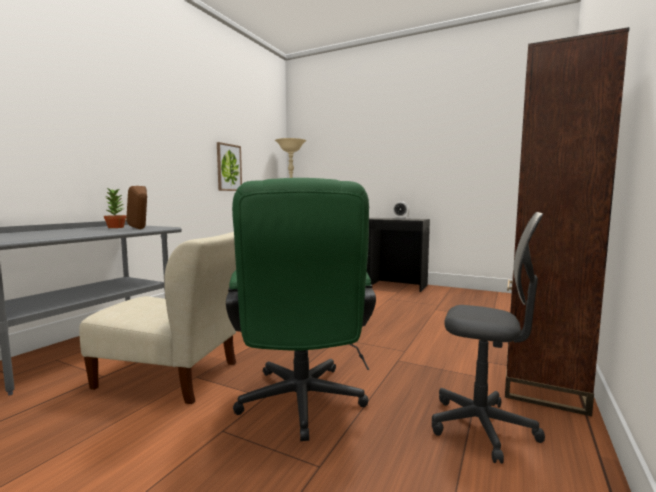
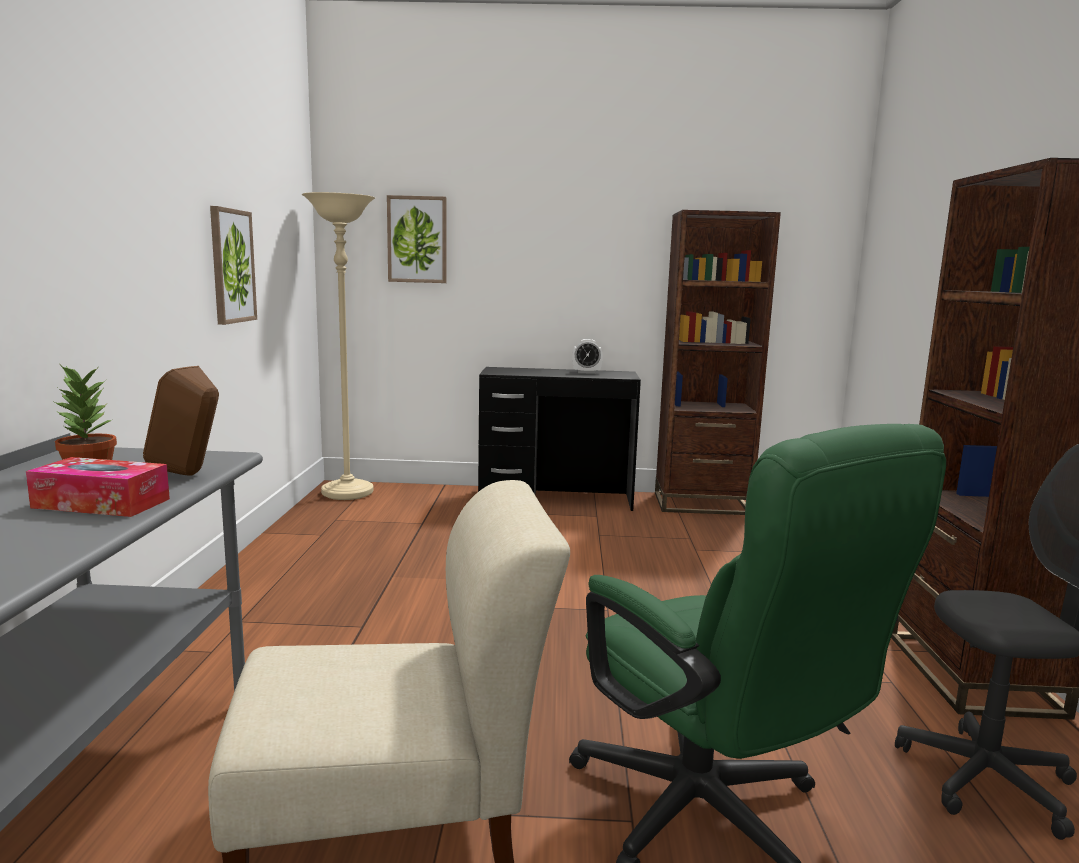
camera: 25 degrees left, 5 degrees up
none -> tissue box [26,457,170,517]
none -> picture [387,195,446,283]
none -> brown bookcase [655,210,781,515]

